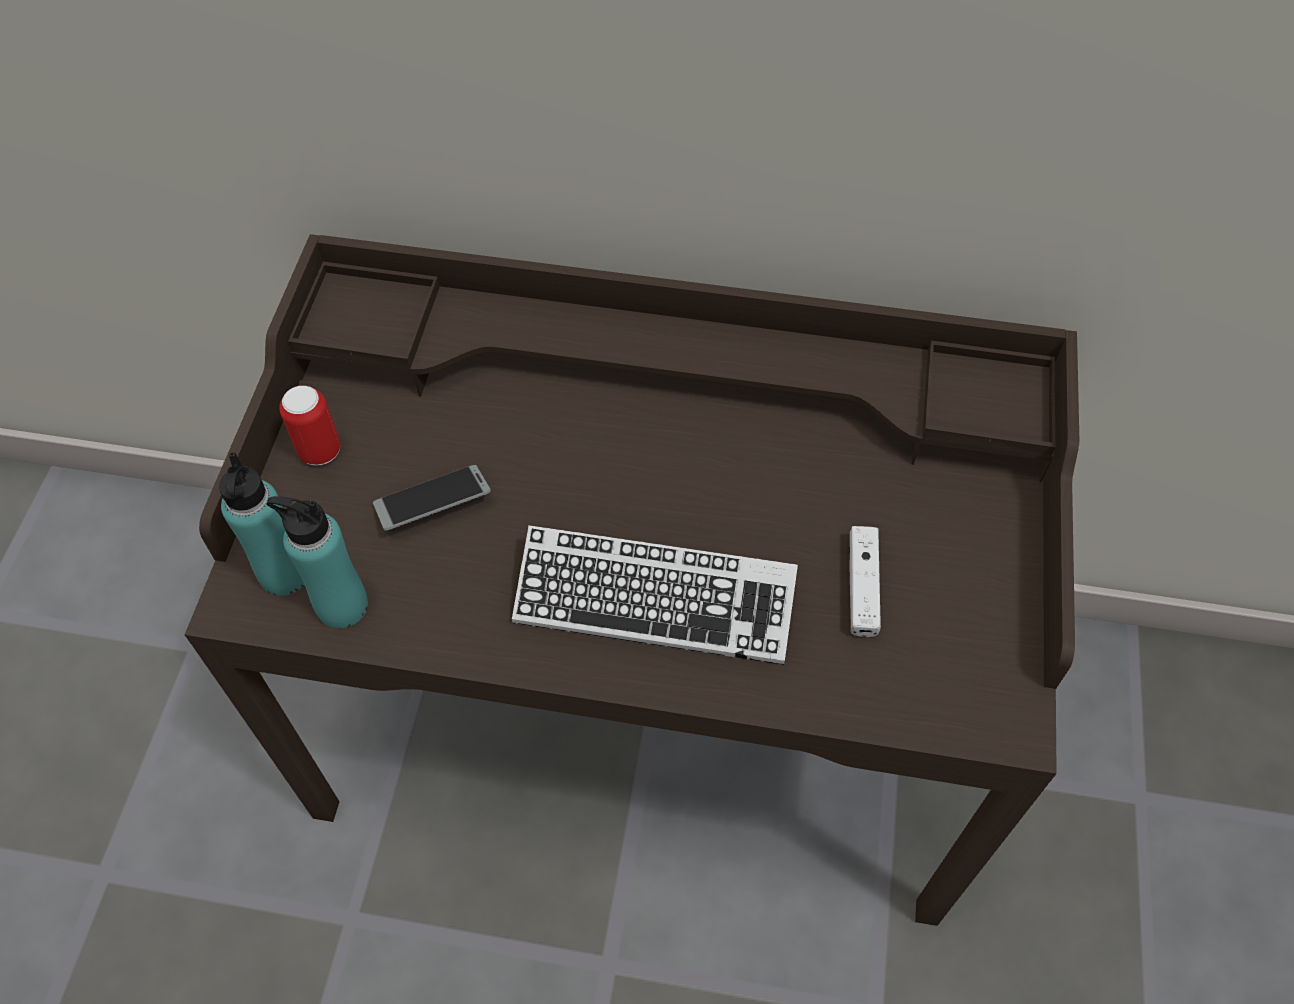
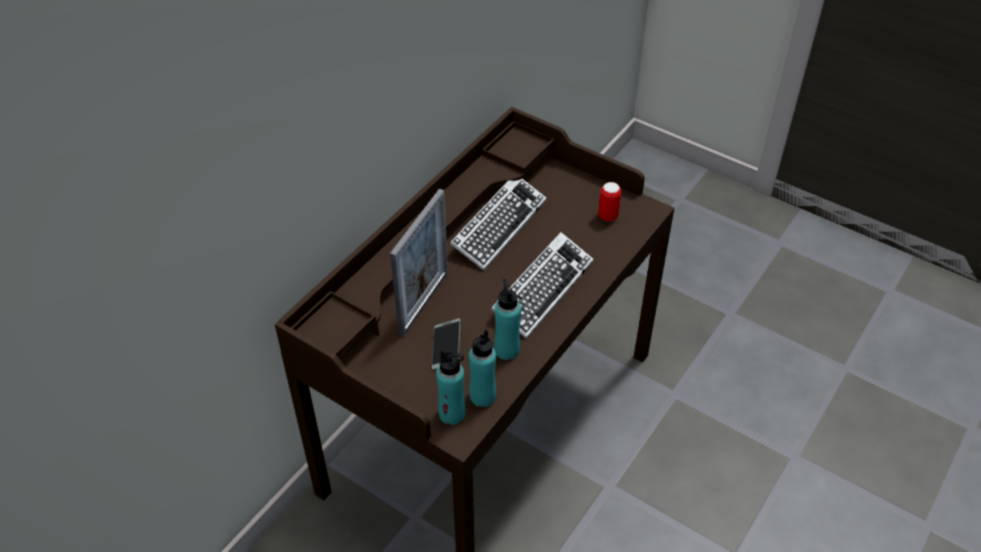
camera: 65 degrees left, 10 degrees down
can [279,385,340,465] -> can moved to [598,182,622,222]
white game controller [849,526,881,637] -> none
none -> picture frame [390,189,448,337]
none -> keyboard [450,179,547,271]
none -> turquoise bottle [494,279,521,360]

